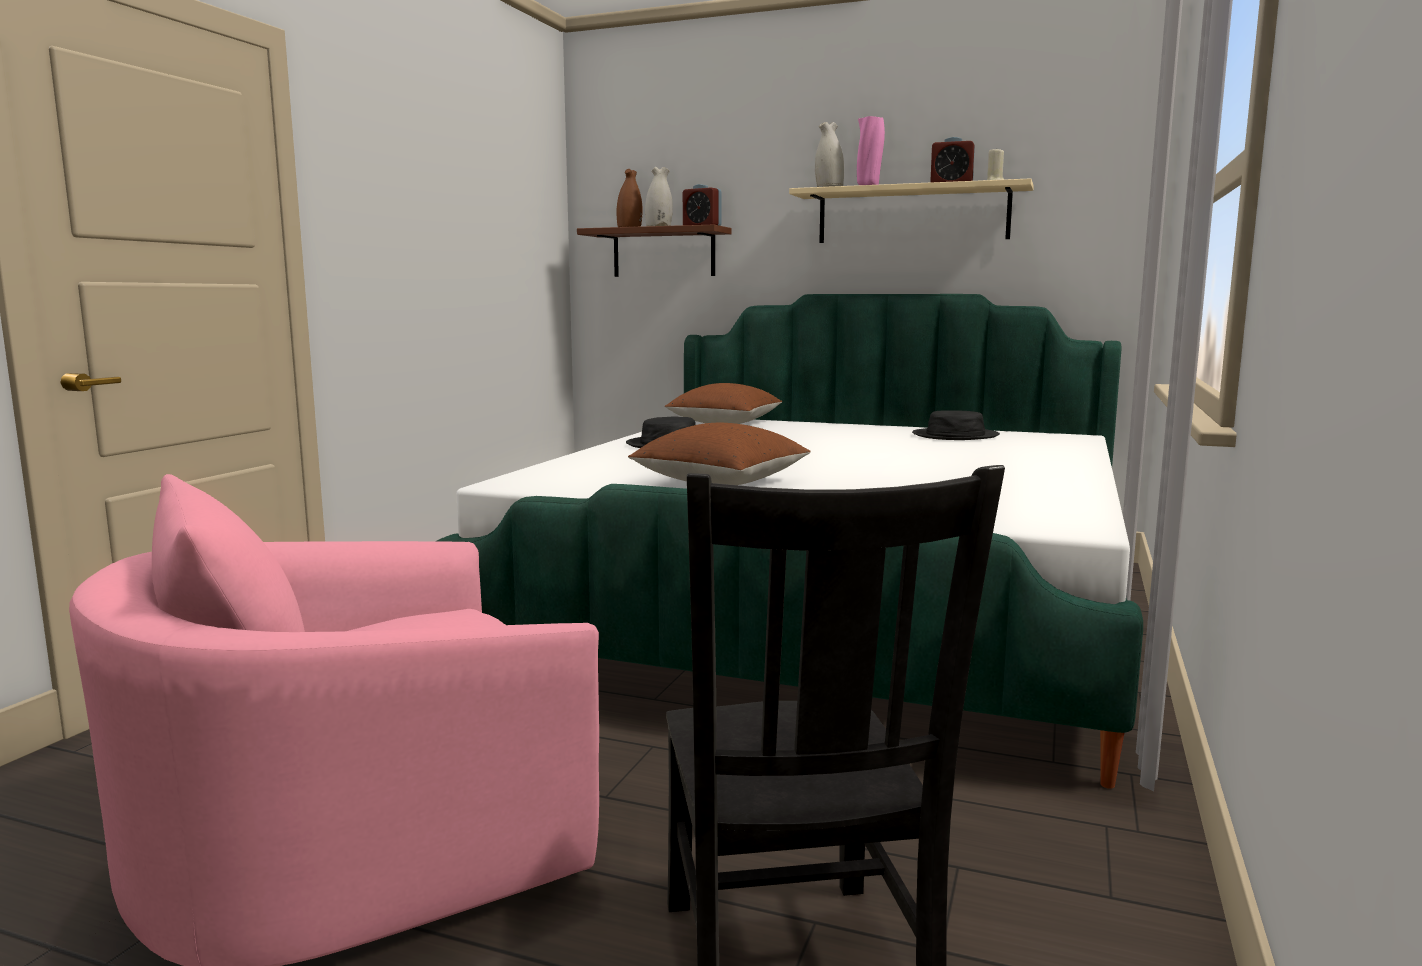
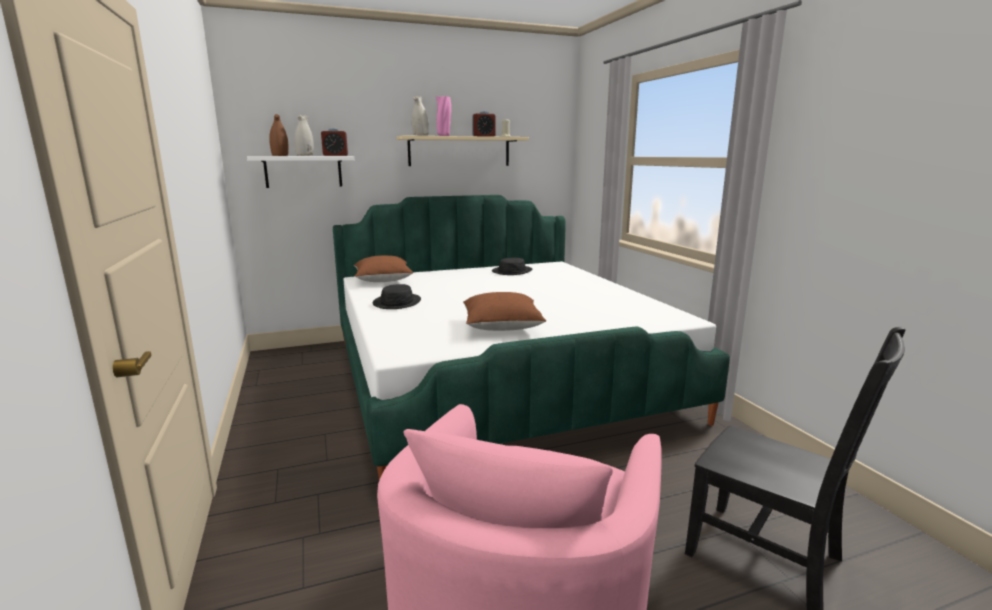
camera: 40 degrees left, 5 degrees up
brown shelf [577,225,732,277] -> white shelf [247,156,354,188]

